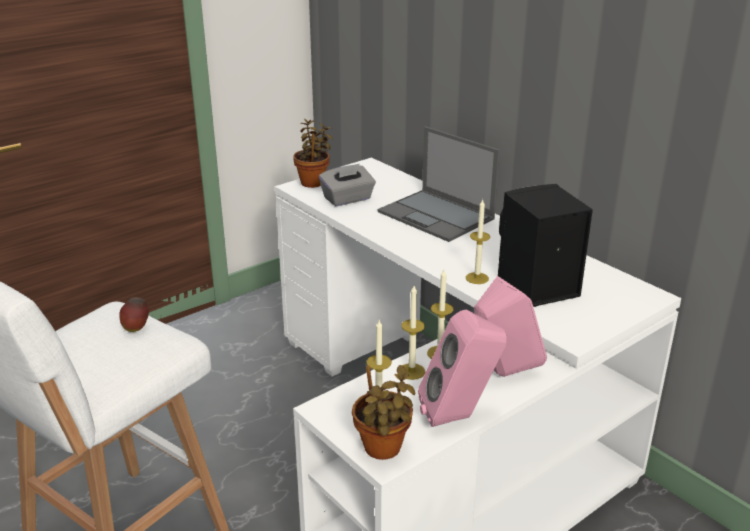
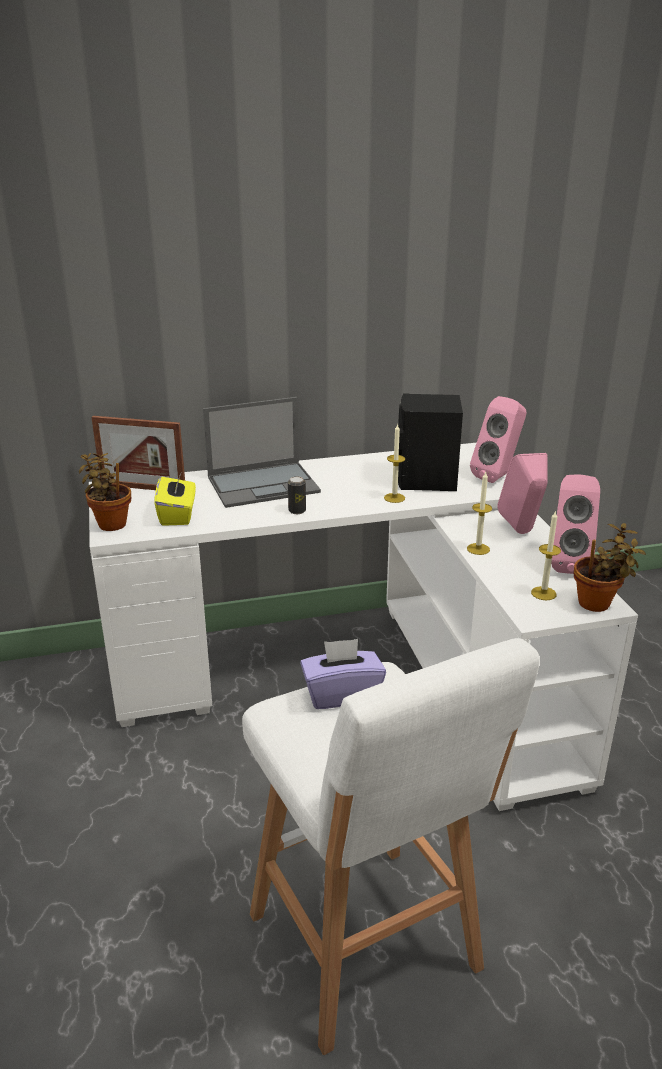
camera: 65 degrees left, 0 degrees up
apple [119,297,149,332] -> purple tissue box [300,639,386,709]
grey tissue box [319,163,376,206] -> yellow tissue box [155,471,196,526]
candle [401,286,425,380] -> none
none -> picture frame [91,416,185,490]
none -> can [288,476,306,514]
none -> pink speaker [470,396,527,483]

